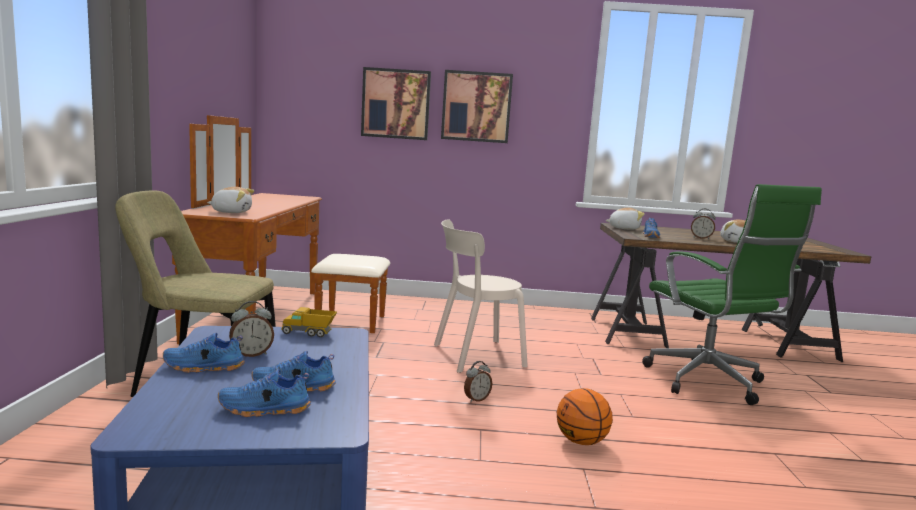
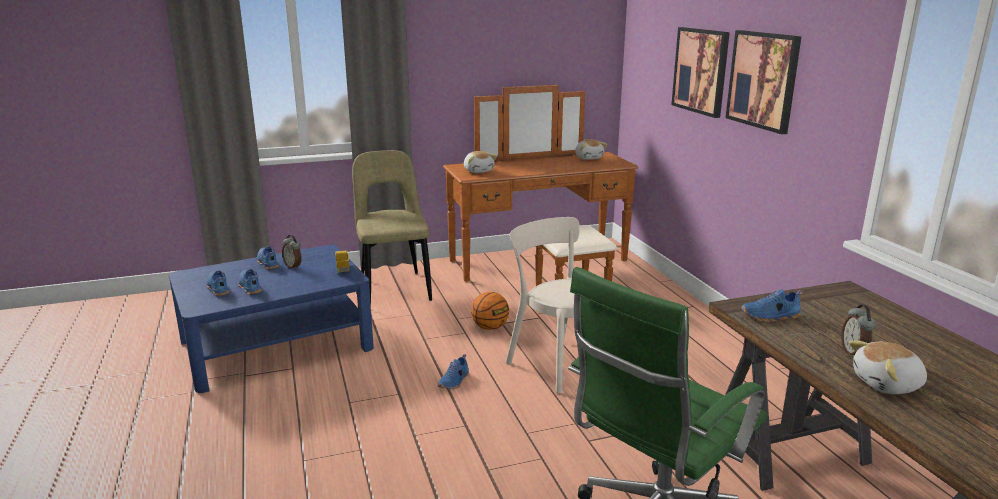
camera: 70 degrees right, 10 degrees up
alarm clock [464,361,492,402] -> blue shoe [438,354,469,389]
basketball [557,388,613,445] -> basketball moved to [471,292,509,330]
plush toy [605,208,645,230] -> plush toy moved to [575,139,607,160]

